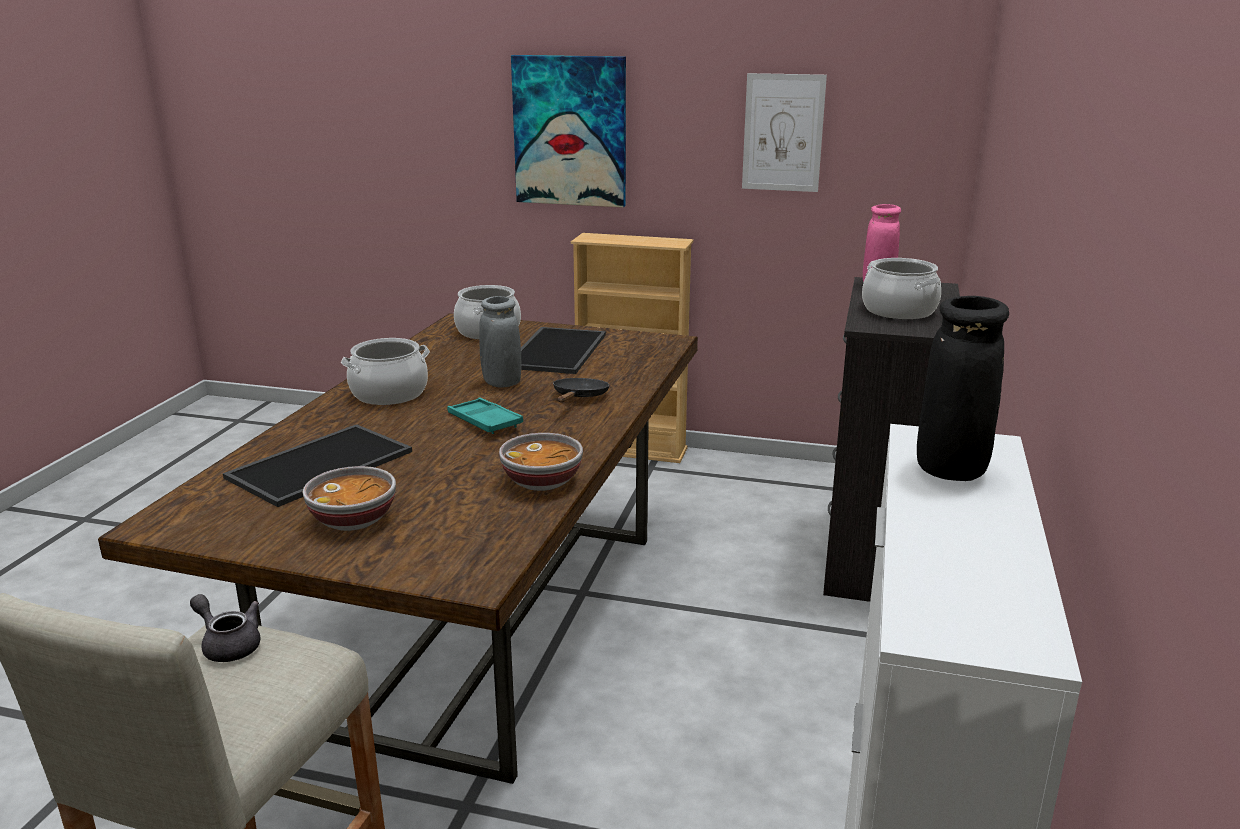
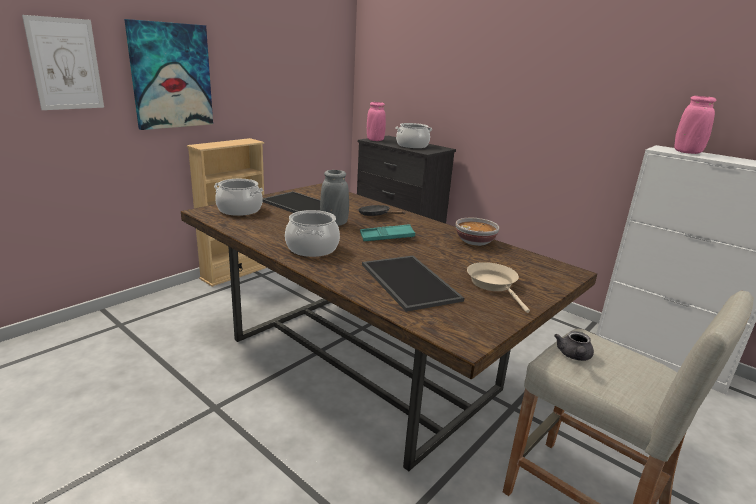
camera: 65 degrees left, 0 degrees up
grey teapot [190,594,261,662] -> grey teapot turned 45 degrees counterclockwise [554,331,594,361]
bowl [303,466,396,531] -> beige frying pan [467,262,530,313]
picture [742,73,827,192] -> picture moved to [22,15,104,110]
black vase [917,296,1009,481] -> pink vase [674,96,716,154]

